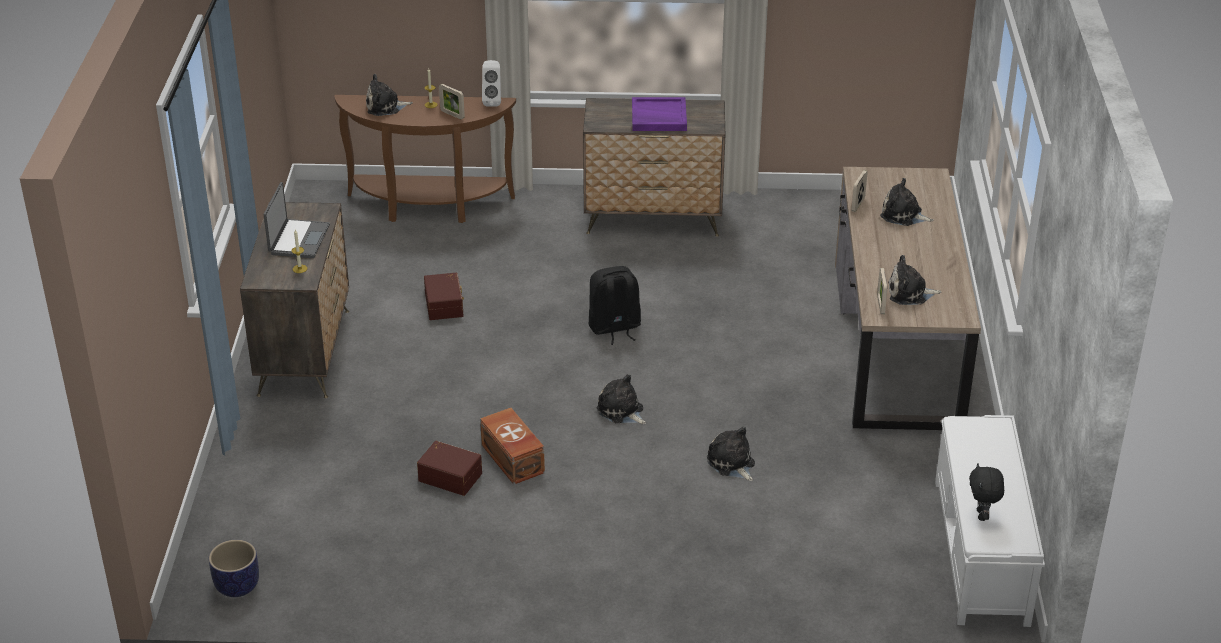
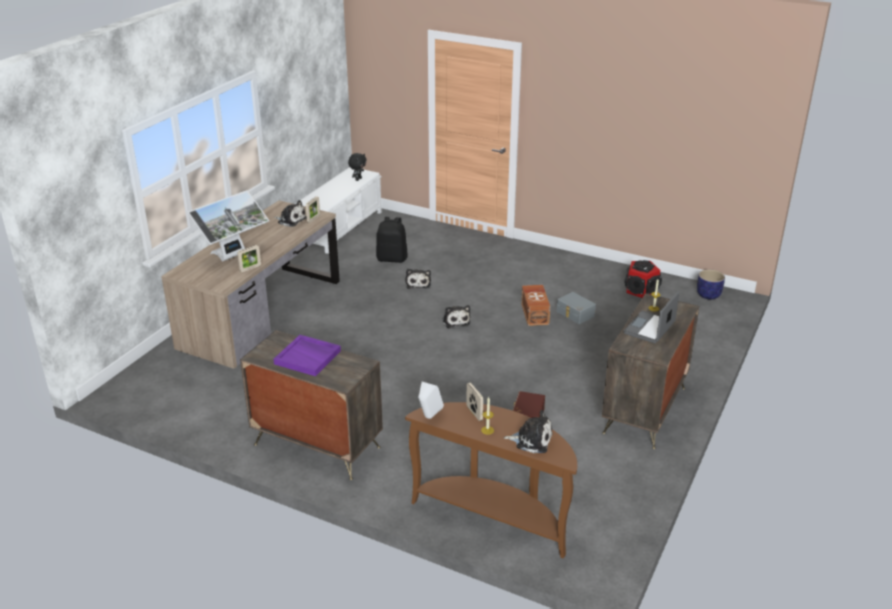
camera: 155 degrees left, 5 degrees down
brown storage box [417,441,482,496] -> grey storage box [556,292,596,324]
black backpack [589,266,641,345] -> black backpack moved to [376,217,408,263]
plush toy [880,178,934,226] -> monitor [188,190,269,261]
none -> speaker [624,260,662,298]

